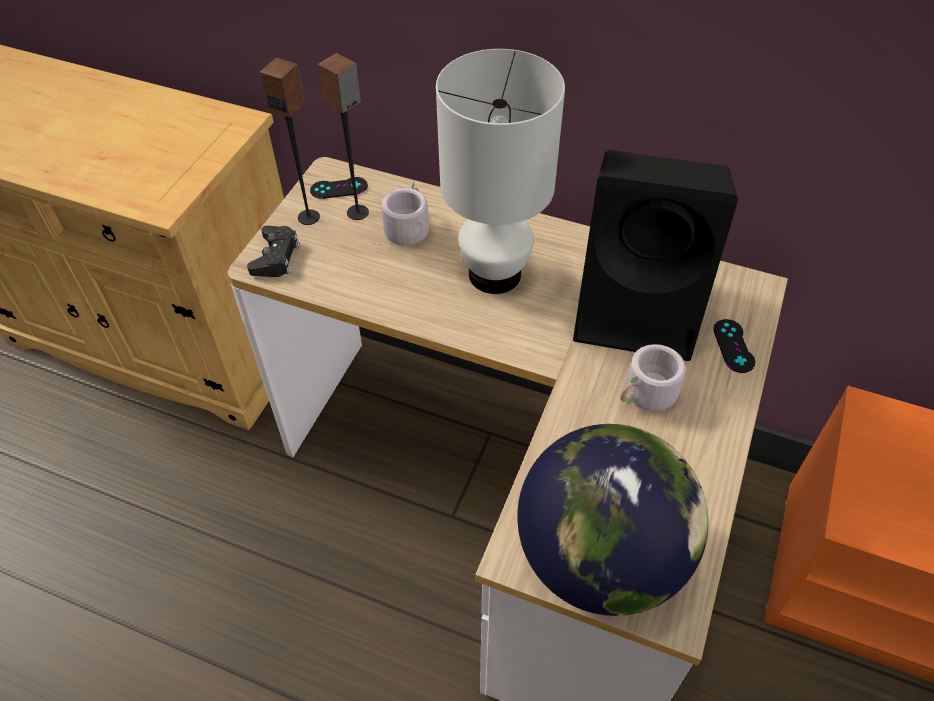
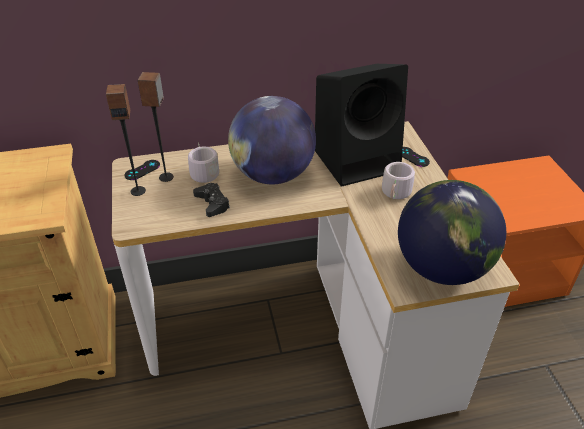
camera: 35 degrees left, 10 degrees down
black game controller [247,225,300,277] -> black game controller moved to [193,183,230,217]
white table lamp [436,49,565,294] -> globe [228,96,316,184]

